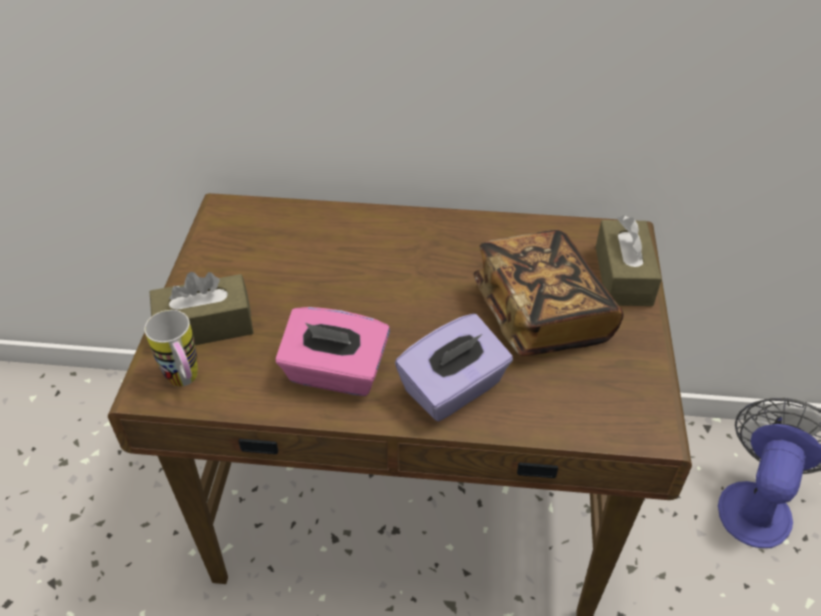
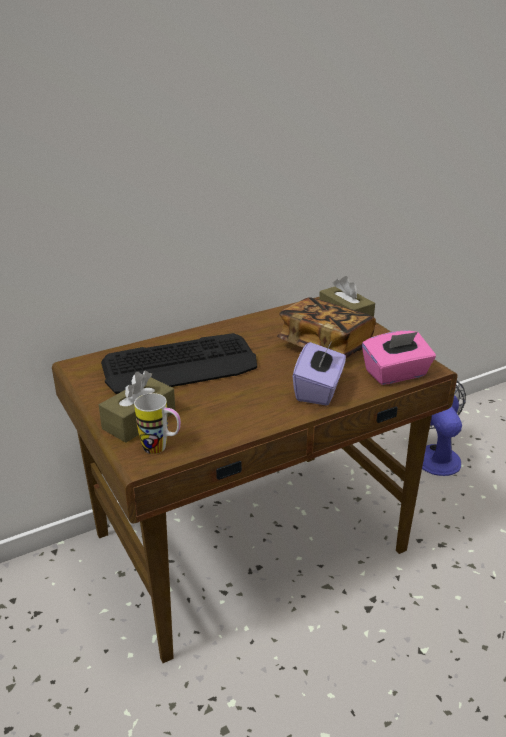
camera: 35 degrees left, 15 degrees down
pink tissue box [275,307,390,396] -> pink tissue box moved to [362,330,436,385]
none -> keyboard [101,333,257,394]

